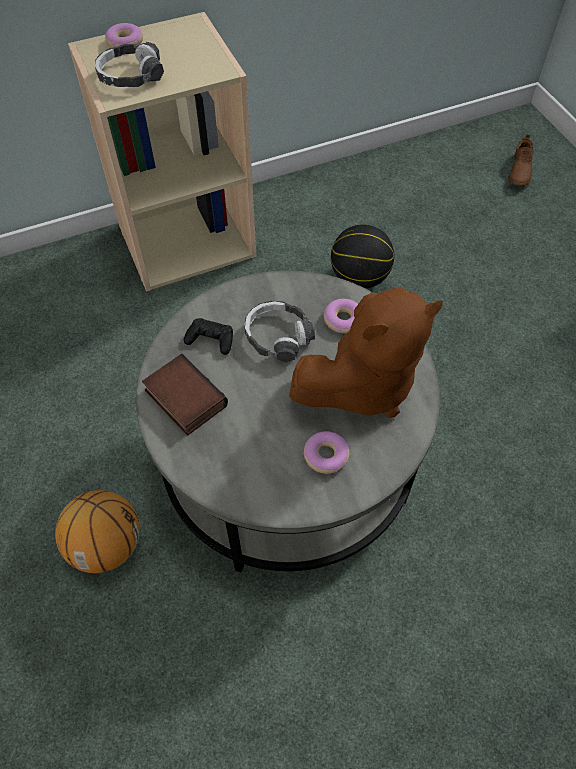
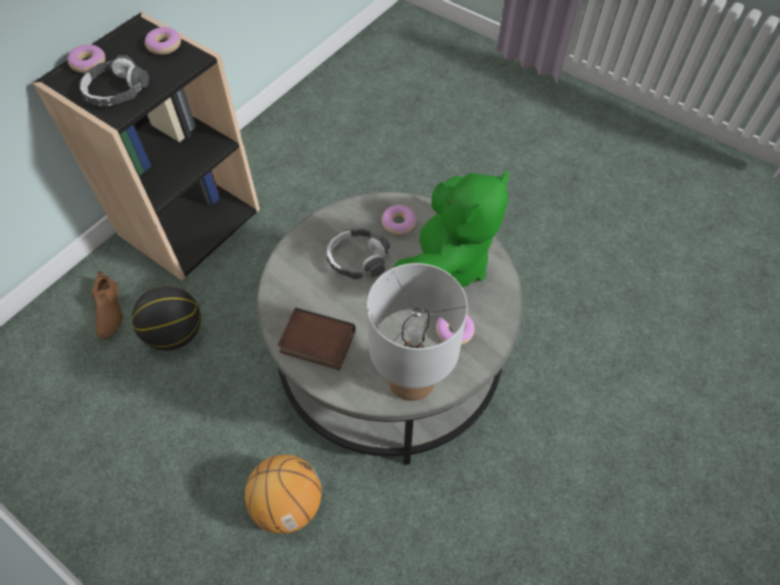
camera: 30 degrees left, 0 degrees up
beige bookcase [68,12,257,292] -> black bookcase [32,12,260,280]
black game controller [184,318,233,355] -> none
brown plush toy [289,287,443,418] -> green plush toy [394,170,509,287]
basketball [331,224,394,289] -> basketball moved to [132,285,201,351]
brown shoe [508,134,534,186] -> brown shoe moved to [92,271,122,339]
none -> donut [145,27,181,55]
none -> grey table lamp [367,263,468,401]

